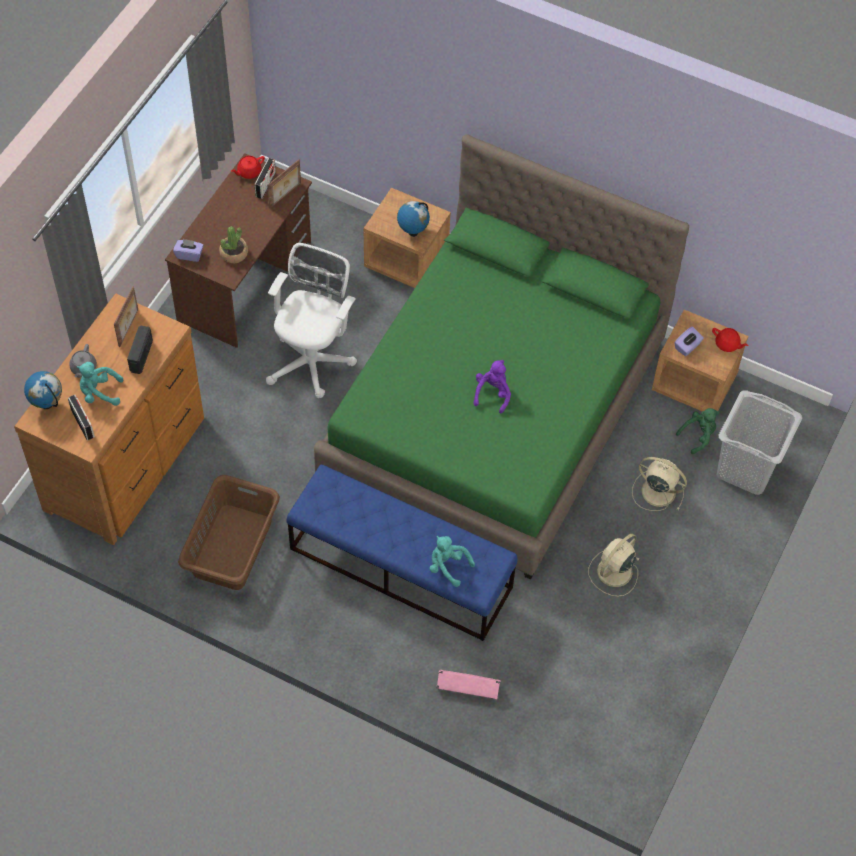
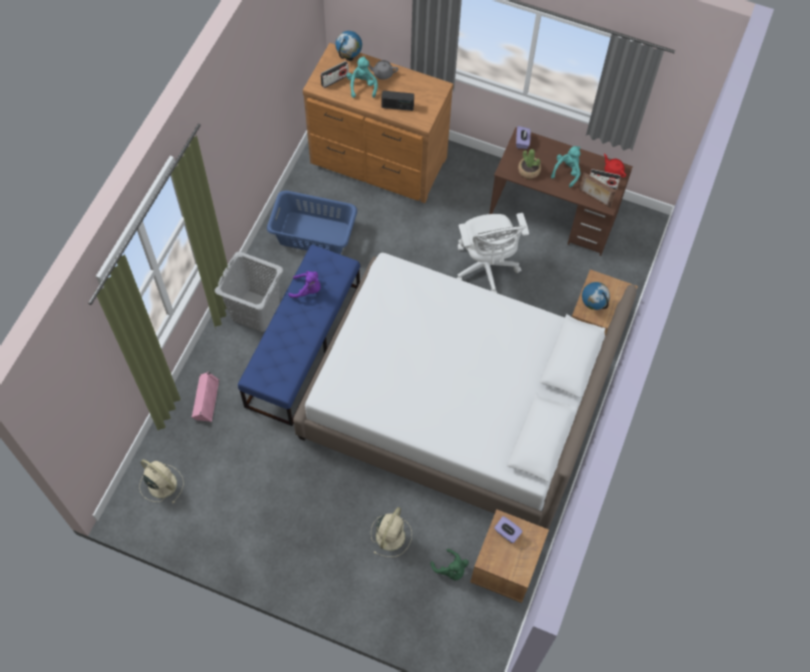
camera: 85 degrees right, 5 degrees up
picture frame [114,286,138,347] -> none
brown laundry basket [178,475,280,590] -> blue laundry basket [267,190,357,254]
white office chair [266,243,357,398] -> white office chair turned 60 degrees clockwise [457,213,529,293]
green bed [314,135,689,580] -> white bed [293,253,637,530]
turquoise plush toy [429,536,475,587] -> turquoise plush toy moved to [551,146,581,188]
purple plush toy [473,360,511,413] -> purple plush toy moved to [288,271,321,298]
beige fan [588,534,640,597] -> beige fan moved to [139,459,184,503]
red teapot [712,328,748,352] -> none
grey laundry basket [717,390,802,495] -> grey laundry basket moved to [215,252,283,332]

